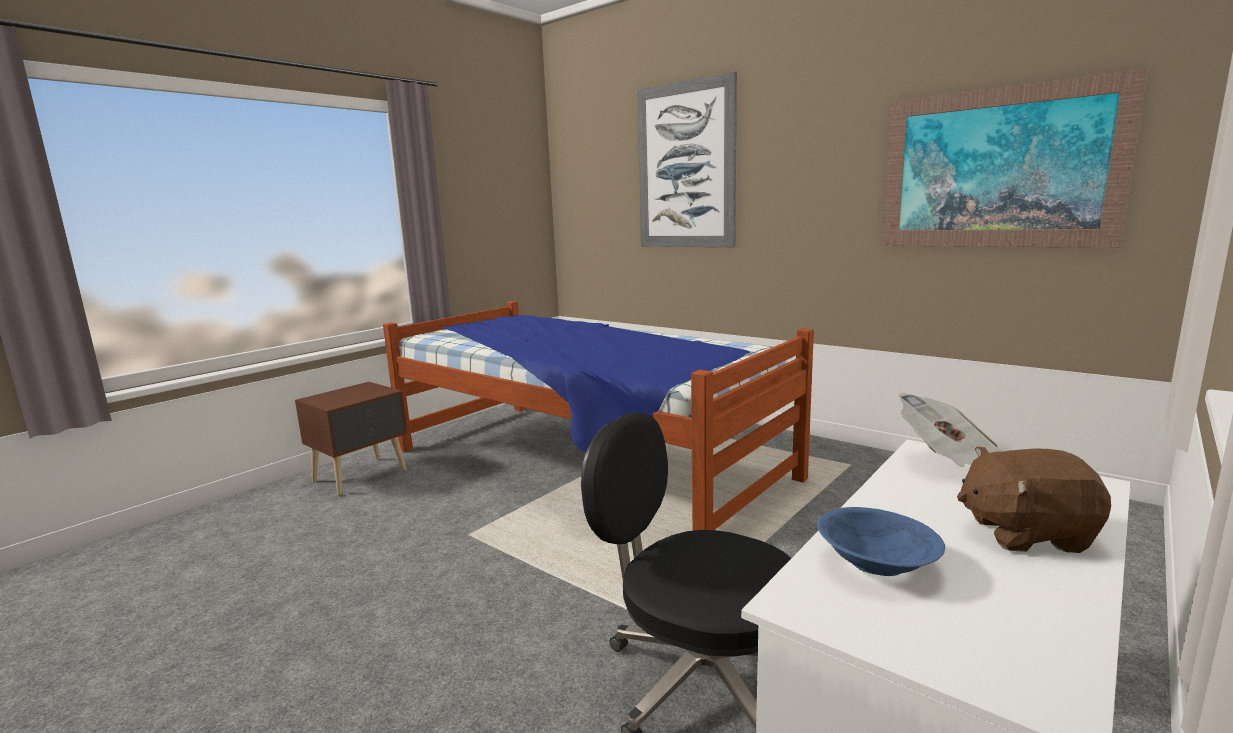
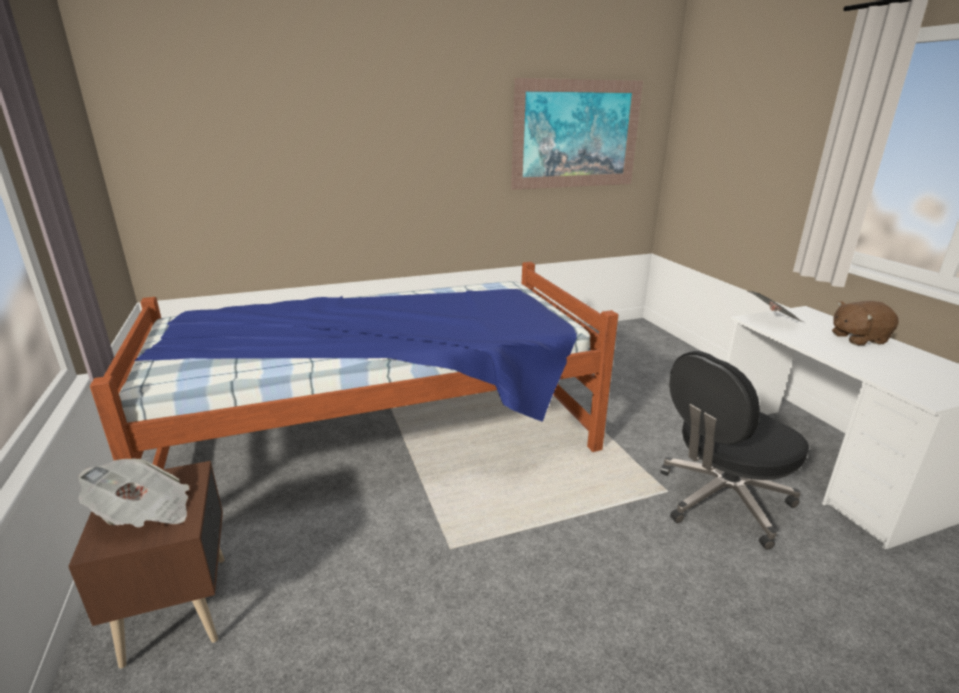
camera: 60 degrees left, 10 degrees up
picture [637,71,737,247] -> none
blue bowl [817,507,945,576] -> none
brown plush toy [957,446,1111,553] -> brown plush toy turned 45 degrees clockwise [832,301,899,345]
none -> newspaper [78,458,189,528]

